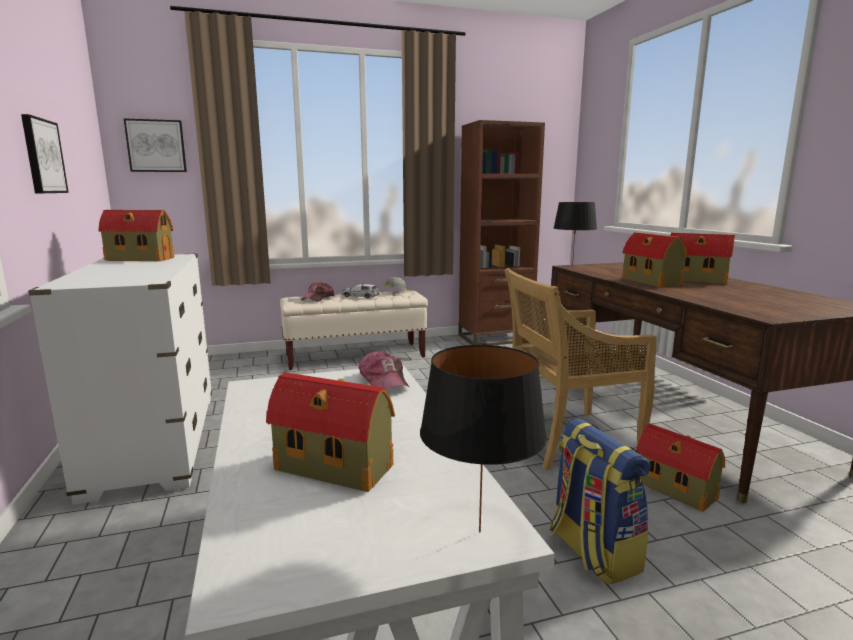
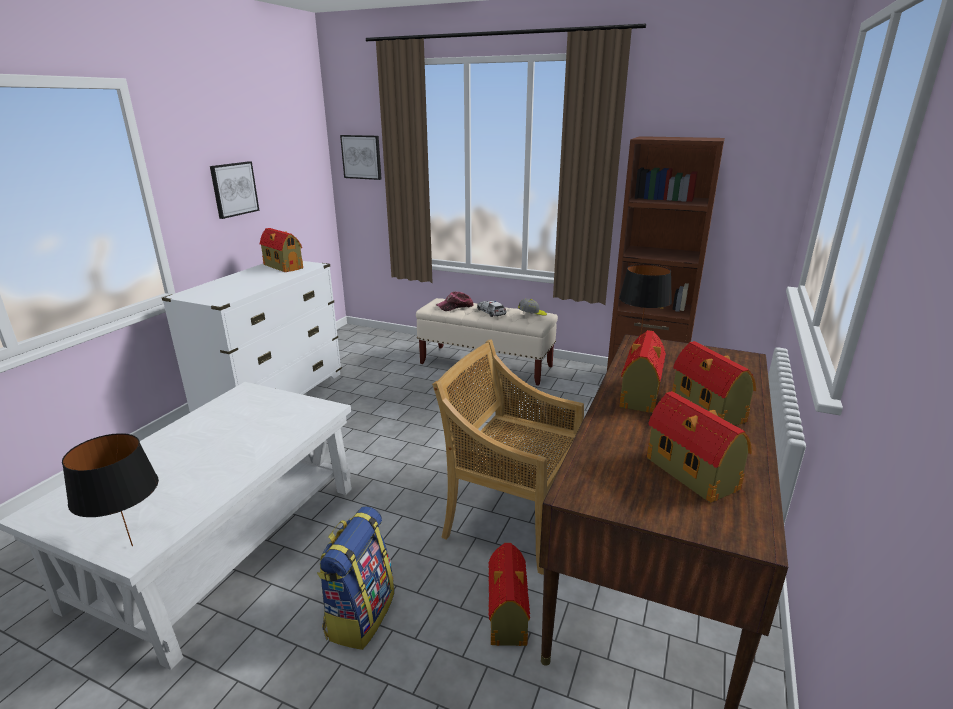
camera: 40 degrees right, 10 degrees up
toy house [266,372,395,492] -> toy house moved to [647,391,752,503]
cap [358,350,410,391] -> none

